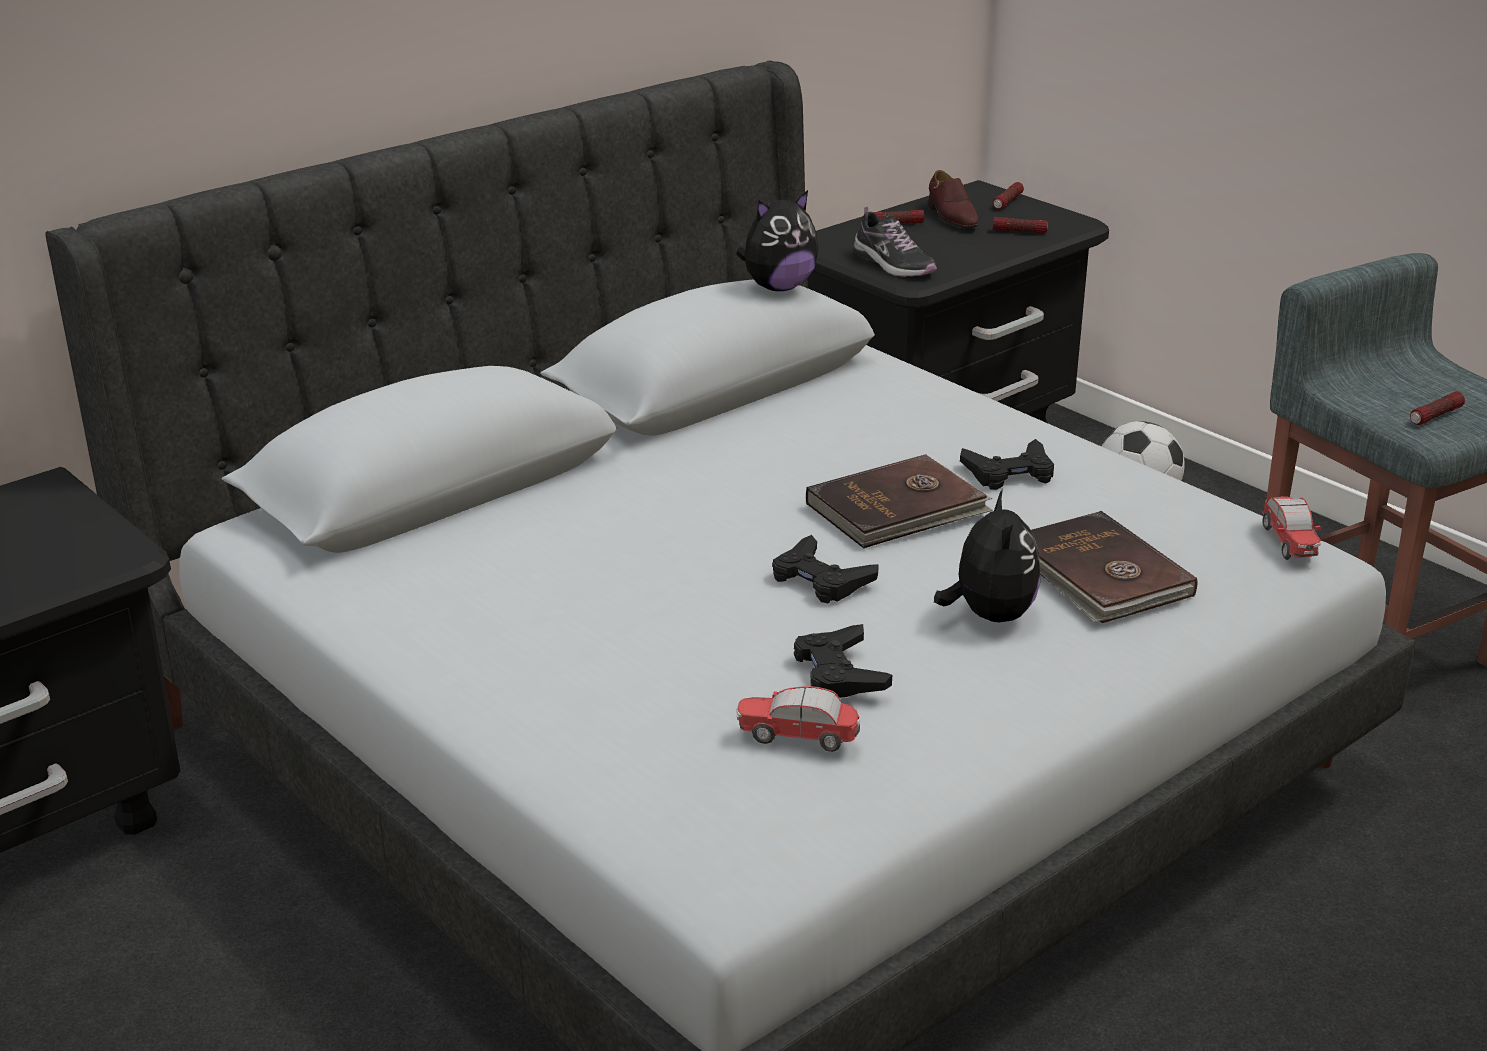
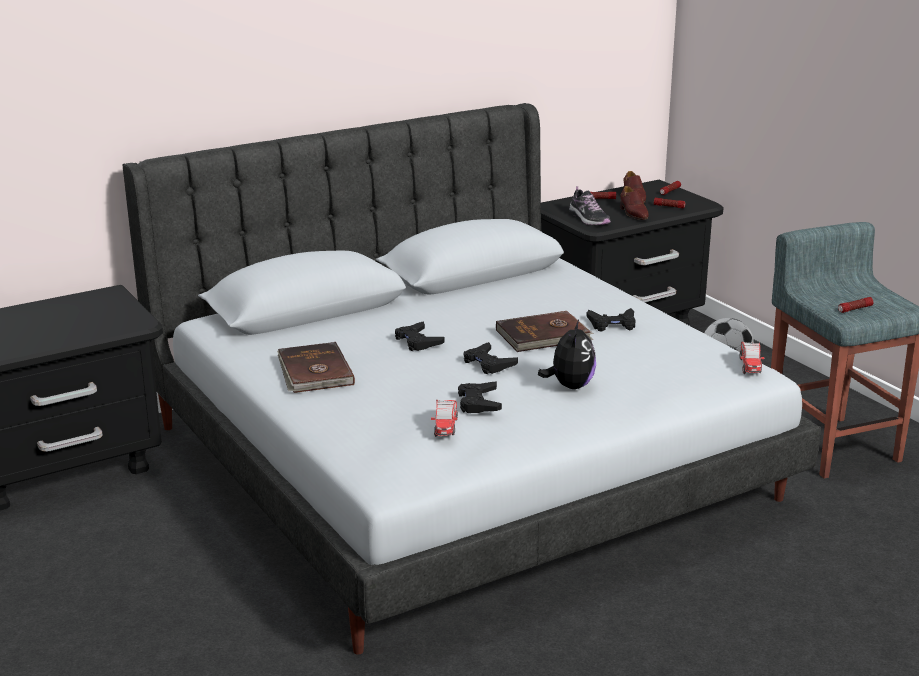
camera: 10 degrees right, 5 degrees down
plush toy [736,190,819,291] -> none
toy car [736,686,860,752] -> toy car turned 105 degrees counterclockwise [431,400,458,437]
brown book [1031,511,1198,623] -> brown book moved to [277,342,355,393]
none -> black game controller [395,321,445,351]
none -> brown shoe [620,186,649,220]

